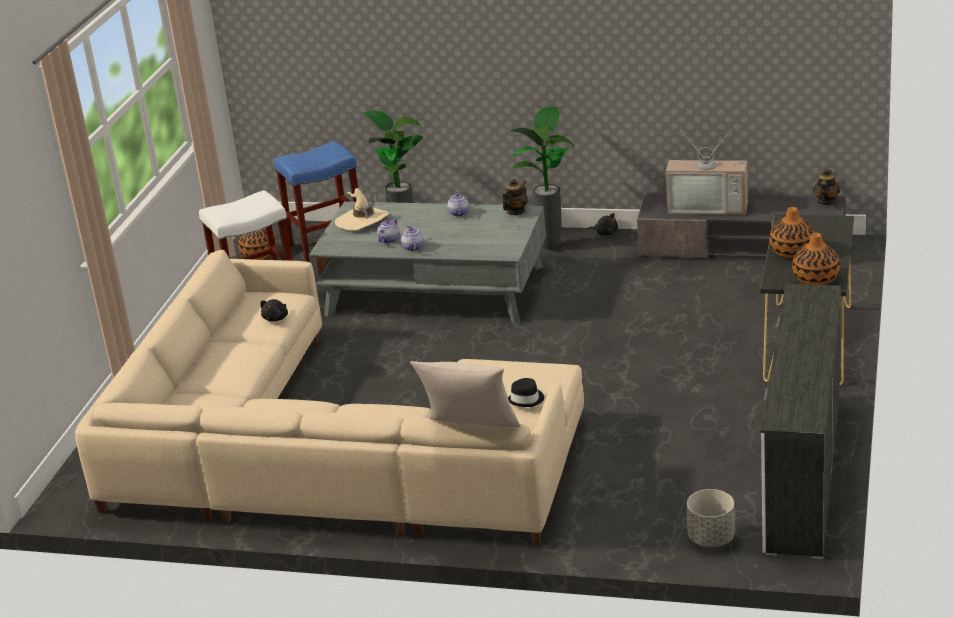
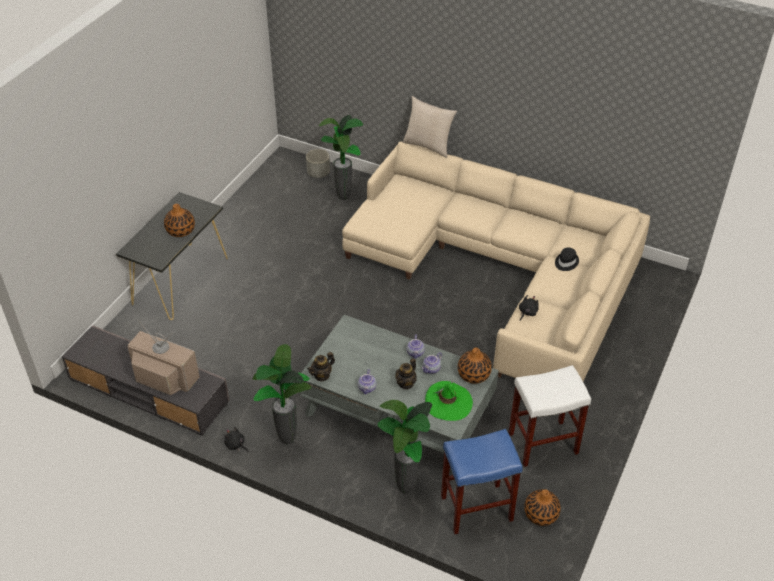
camera: 170 degrees left, 15 degrees up
beige hat [335,188,389,230] -> green hat [425,380,473,421]
black hat [508,378,544,407] -> black hat moved to [555,248,579,271]
white dresser [761,284,841,559] -> none
vase [792,233,840,285] -> vase moved to [458,348,492,384]
teapot [813,169,840,205] -> teapot moved to [395,358,416,390]
none -> potted plant [319,115,363,200]

